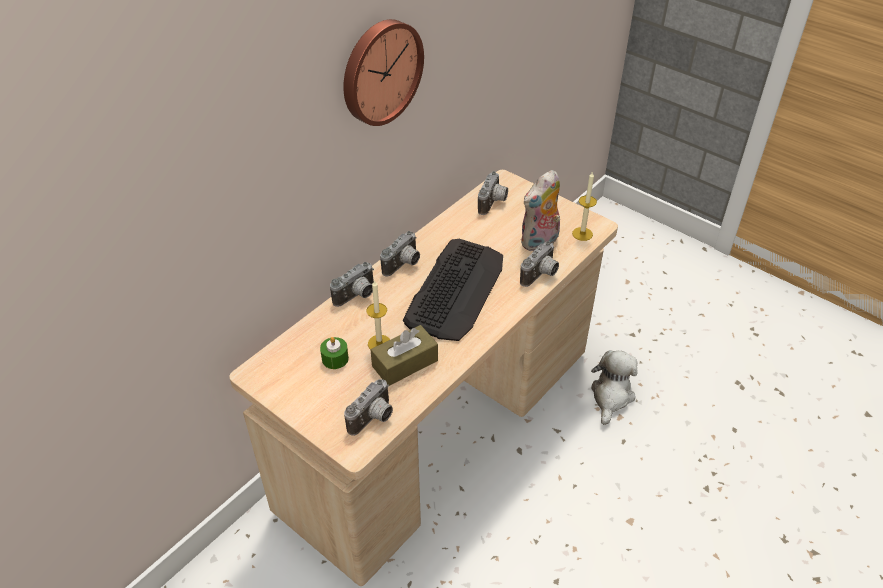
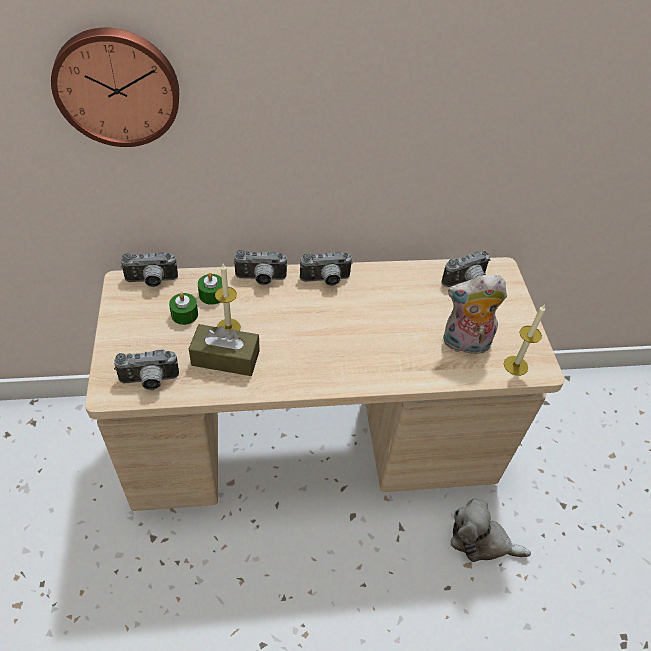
camera: 40 degrees right, 5 degrees up
wall clock [343,19,424,126] -> wall clock moved to [51,28,179,147]
keyboard [403,239,503,341] -> none
camera [520,241,559,287] -> camera moved to [121,252,178,287]
plush toy [591,350,638,425] -> plush toy turned 135 degrees counterclockwise [451,499,531,562]
none -> green candle [198,273,222,305]

